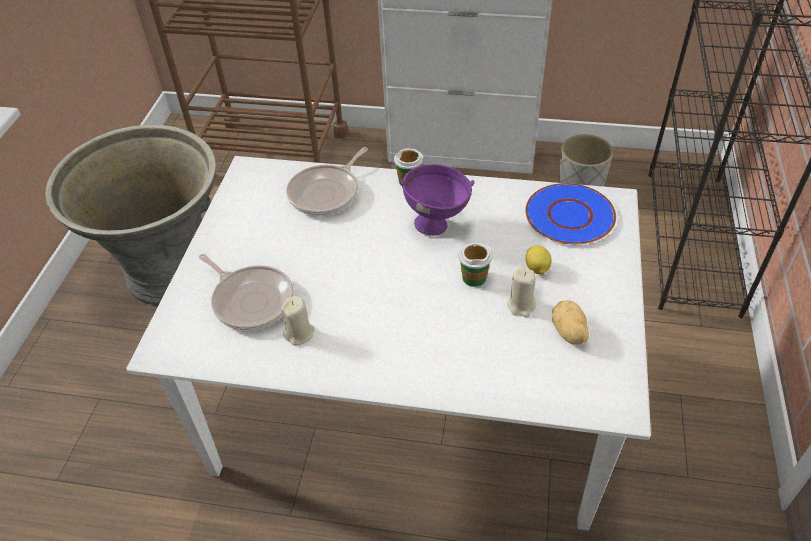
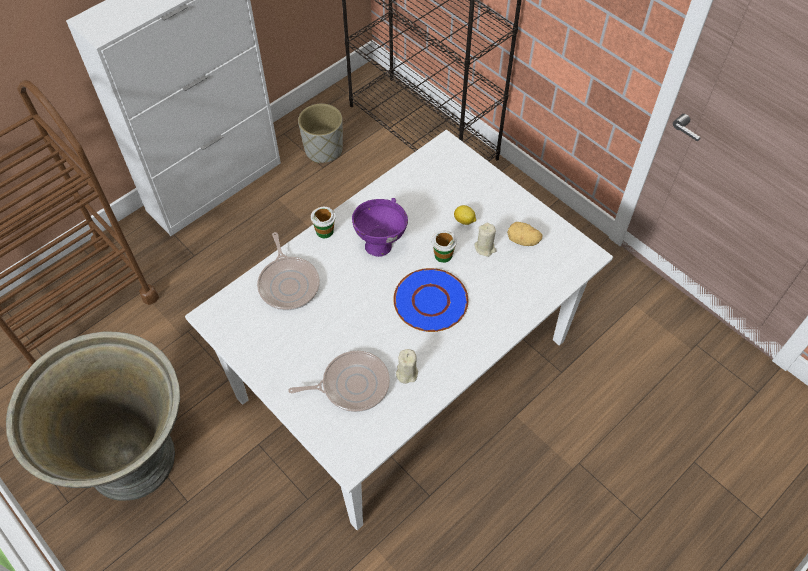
camera: 55 degrees left, 10 degrees up
blue plate [525,183,616,244] -> blue plate moved to [393,268,468,332]

